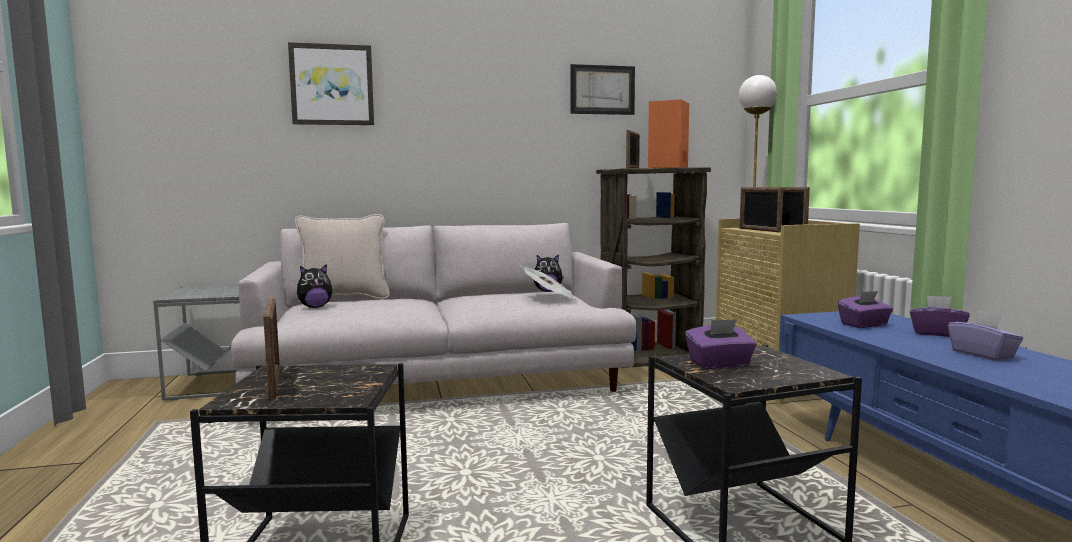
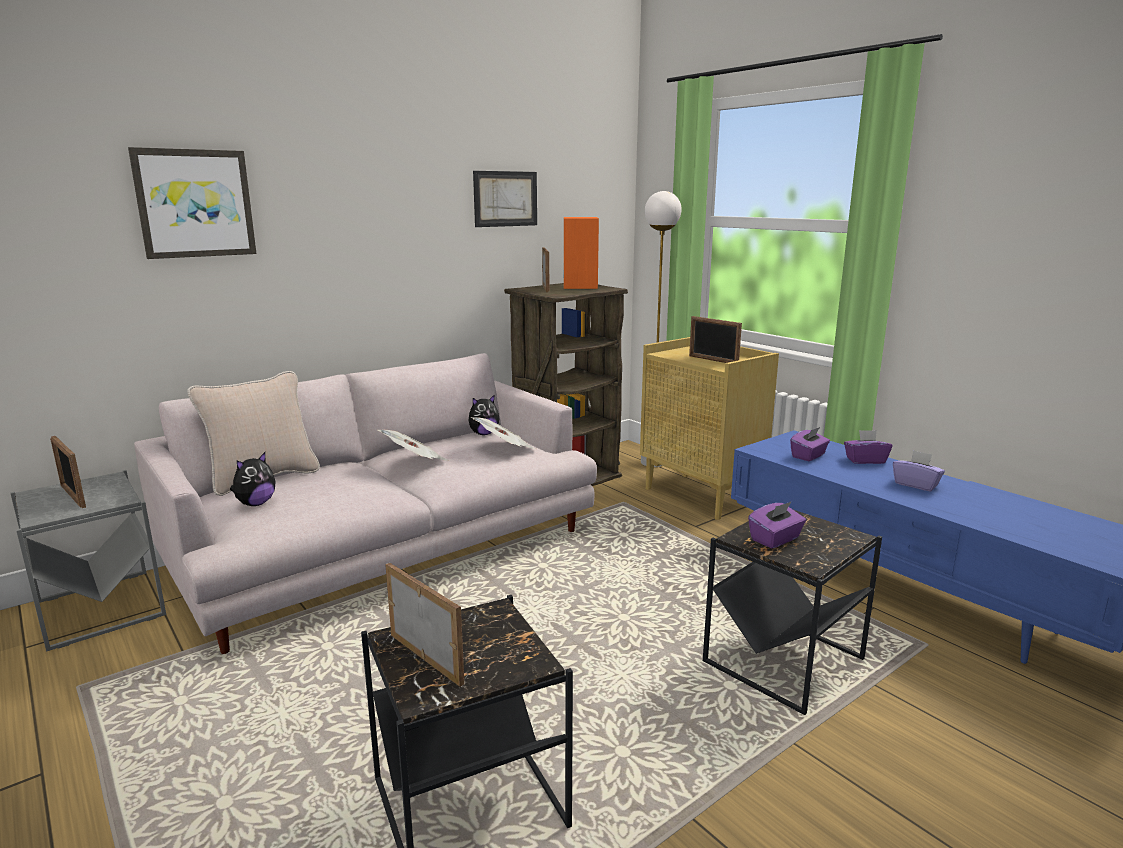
camera: 25 degrees left, 10 degrees up
picture frame [740,187,783,232] -> picture frame moved to [50,436,86,508]
none -> newspaper [378,430,449,461]

